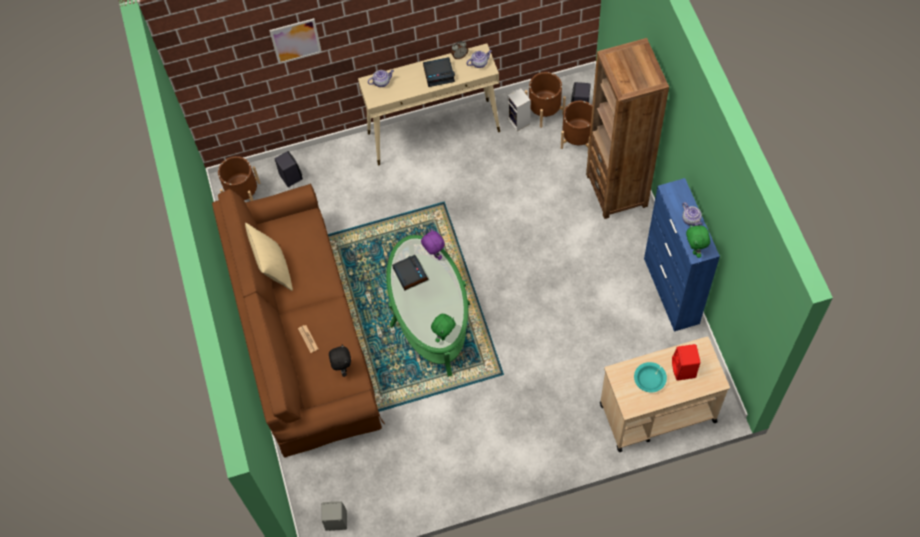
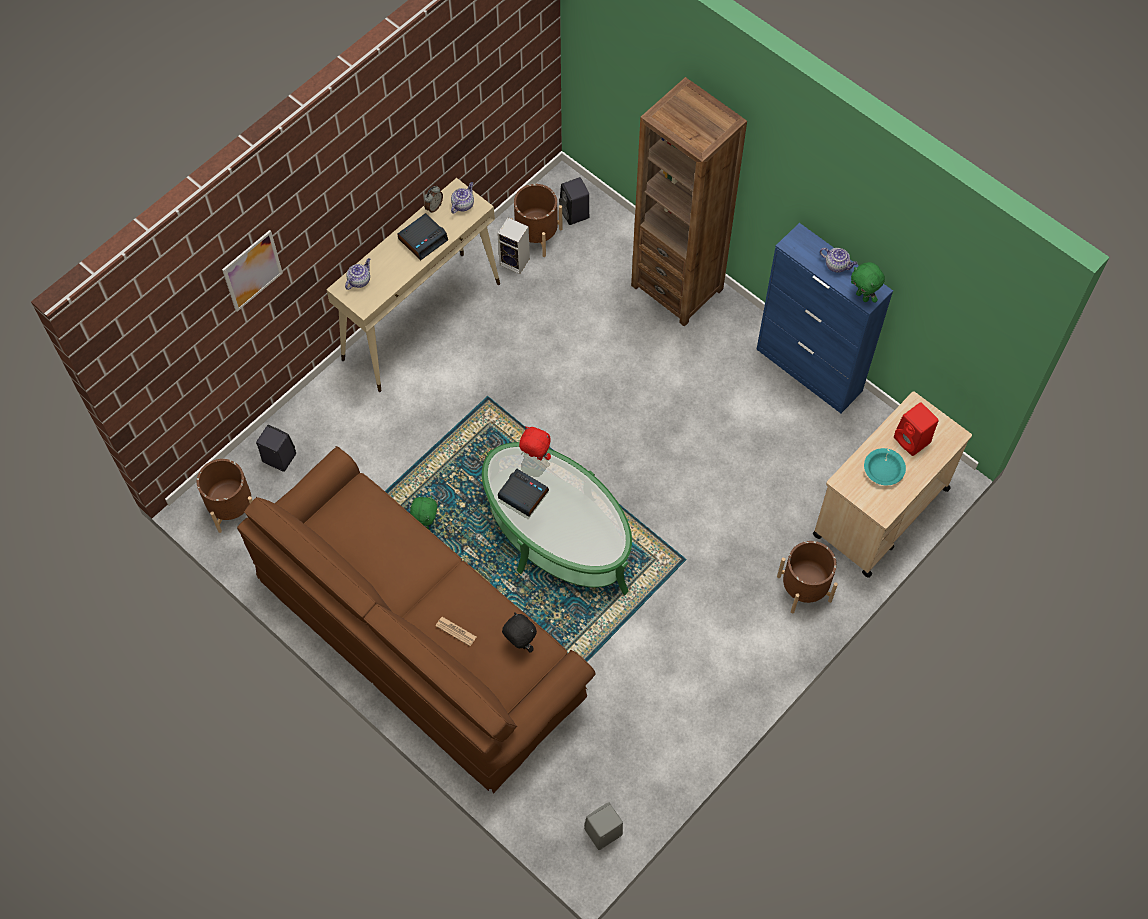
camera: 35 degrees left, 0 degrees up
beige pillow [245,223,293,291] -> none
purple plush toy [421,229,445,260] -> red plush toy [519,426,551,461]
green plush toy [431,314,456,342] -> green plush toy moved to [410,495,437,529]
brown planter [561,101,592,149] -> brown planter moved to [777,541,838,614]

